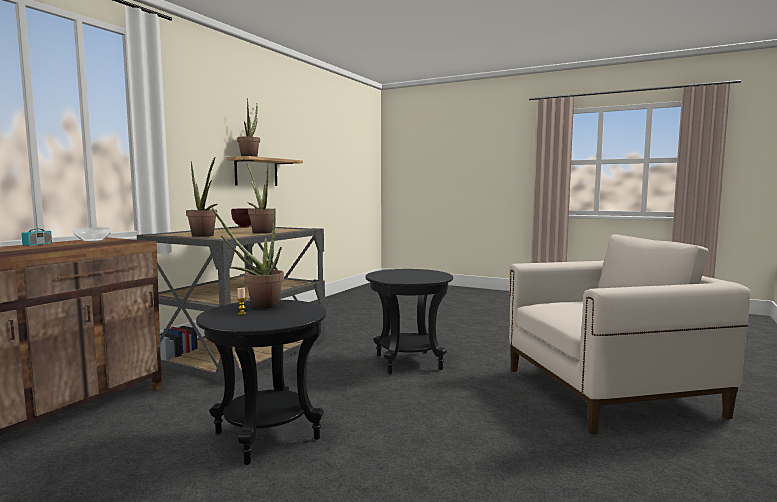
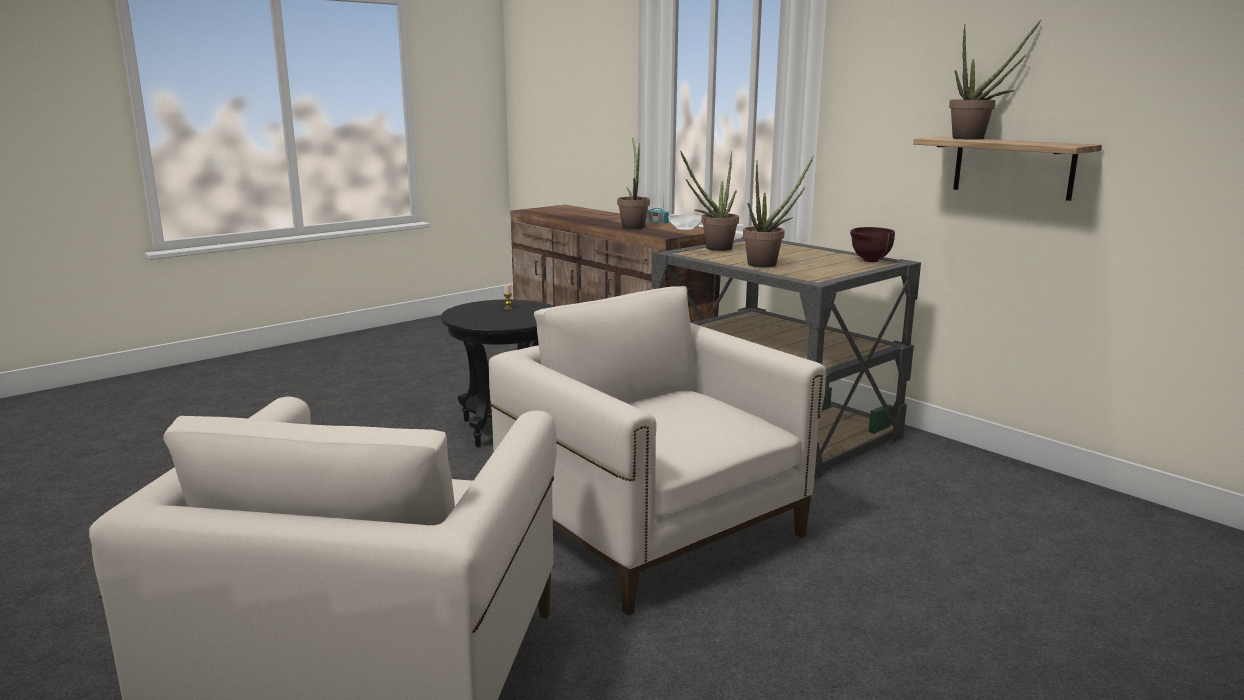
camera: 110 degrees right, 10 degrees up
potted plant [211,207,284,309] -> potted plant moved to [617,138,650,229]
black side table [365,269,453,374] -> beige armchair [489,286,826,616]

